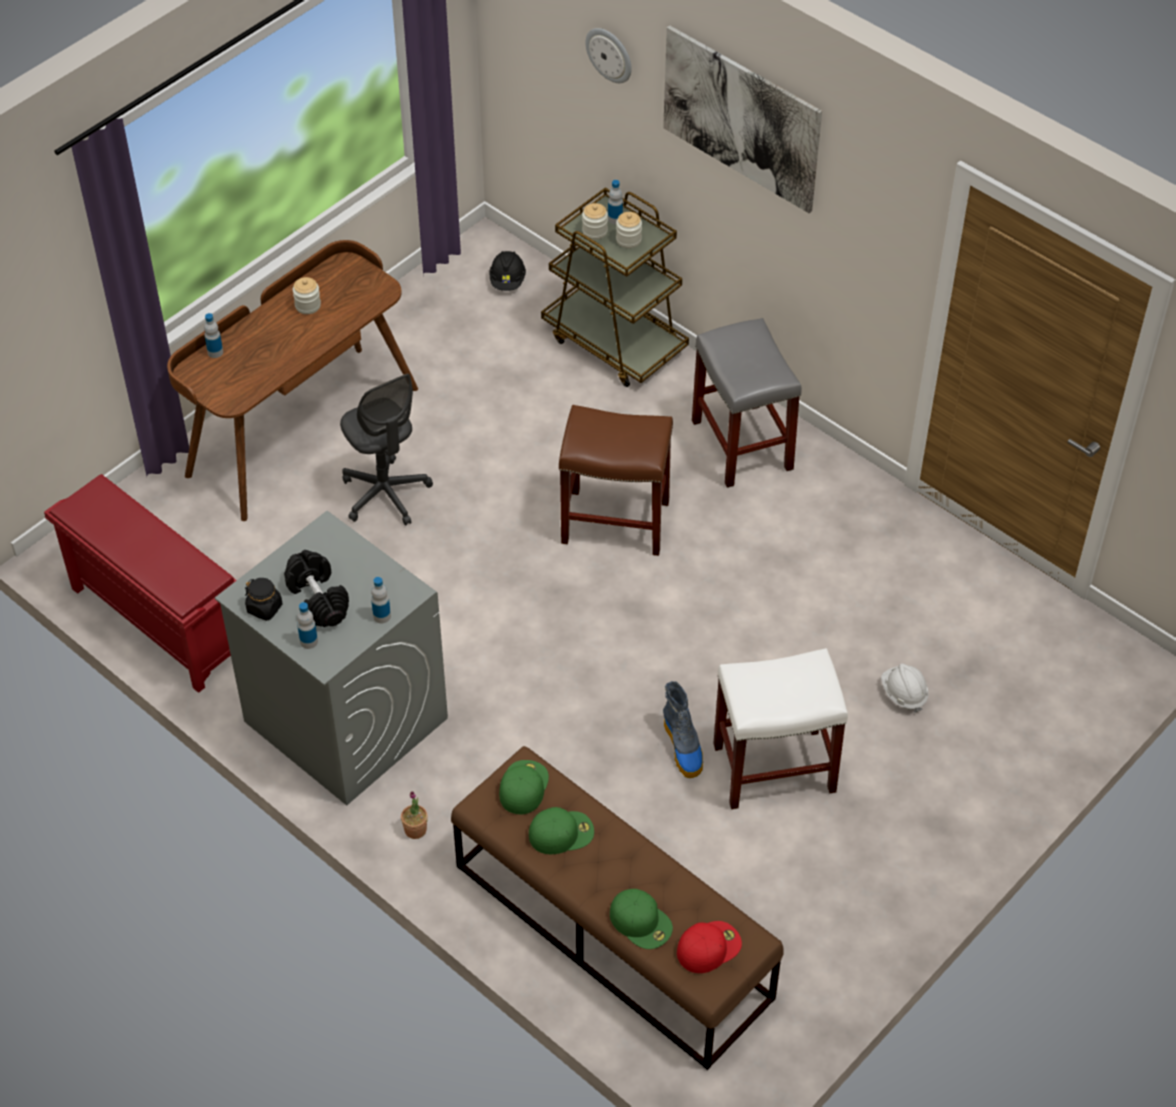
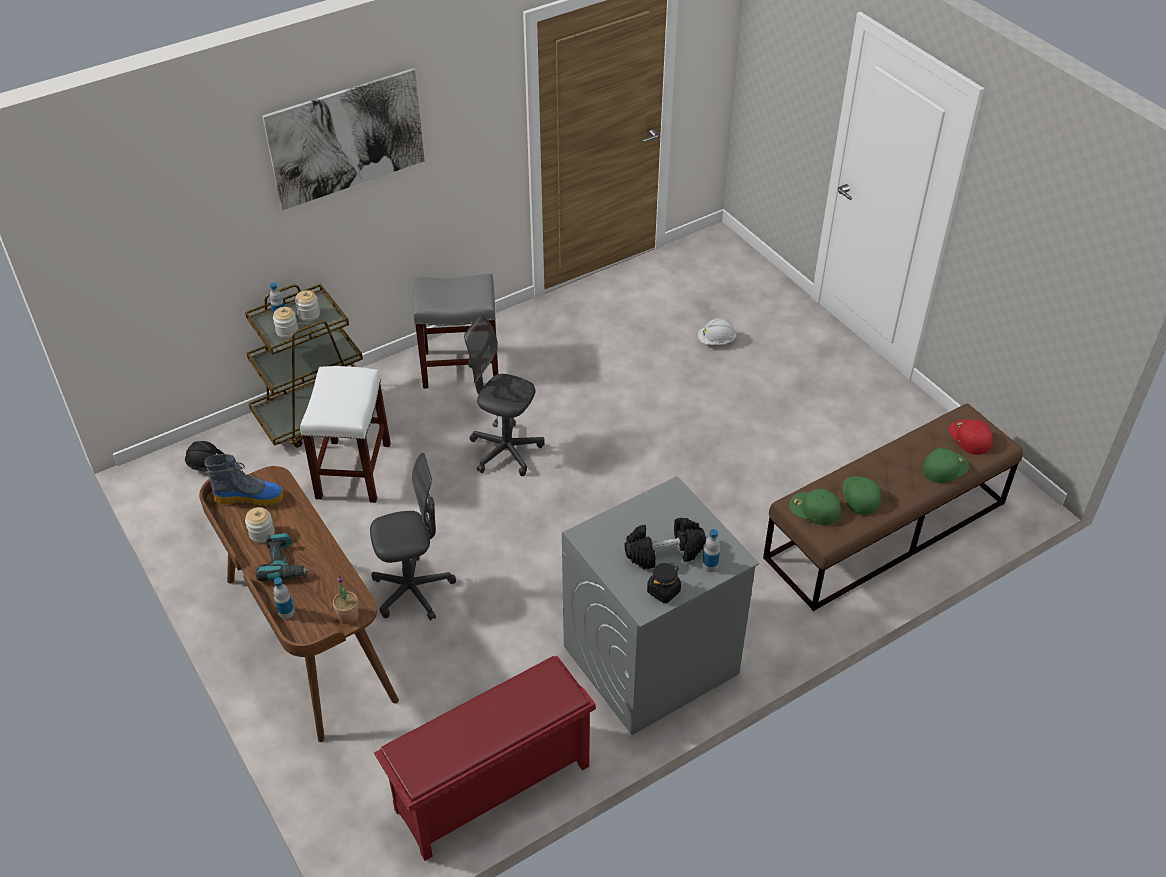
camera: 75 degrees left, 5 degrees down
bottle [371,577,391,623] -> none
potted plant [401,791,428,839] -> potted plant moved to [333,576,359,624]
brown stool [559,405,673,556] -> grey office chair [464,314,545,476]
wall clock [585,28,632,83] -> none
boot [663,681,703,778] -> boot moved to [204,454,284,506]
white stool [713,648,848,810] -> white stool moved to [300,366,391,503]
none -> power drill [256,533,310,581]

